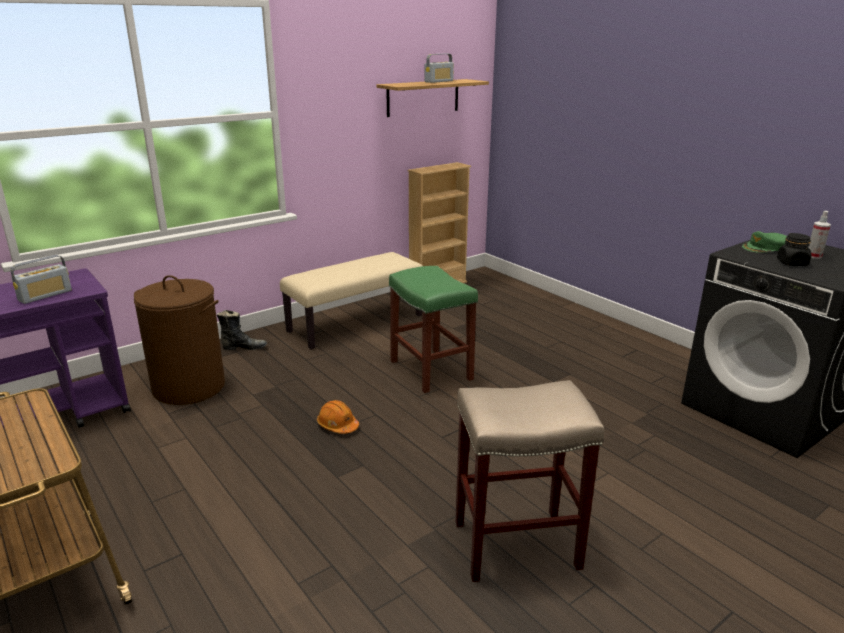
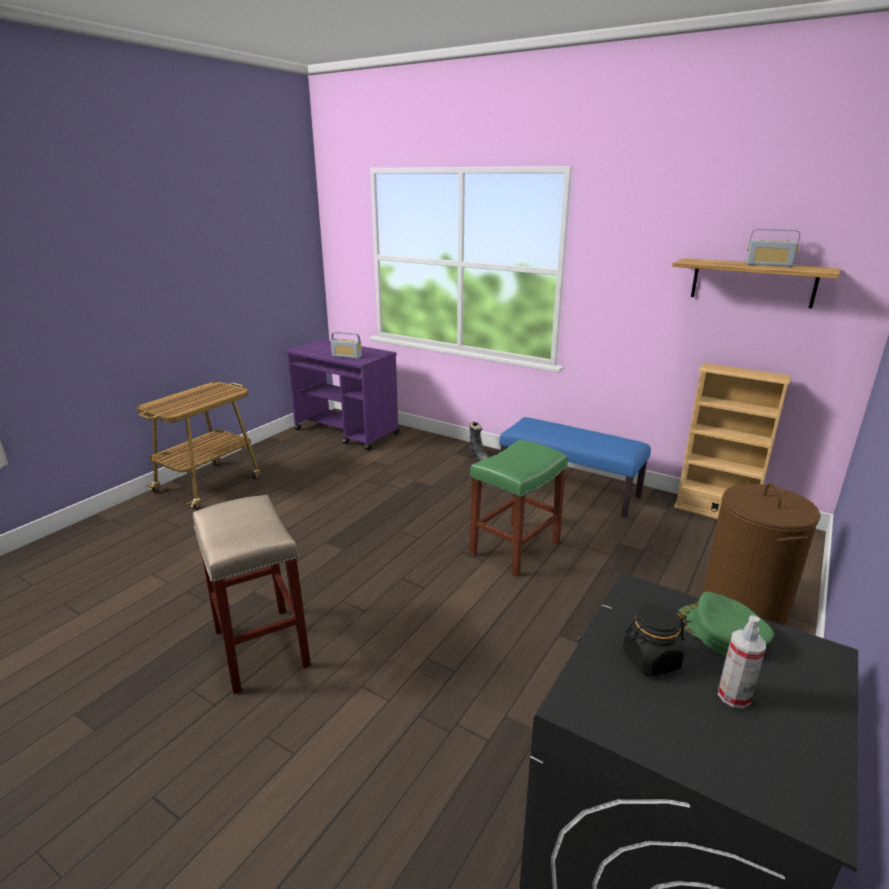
camera: 70 degrees right, 0 degrees up
brown laundry basket [134,275,225,405] -> brown laundry basket moved to [702,483,821,625]
beige bench [280,252,423,349] -> blue bench [499,417,651,518]
orange hard hat [317,400,359,434] -> none

